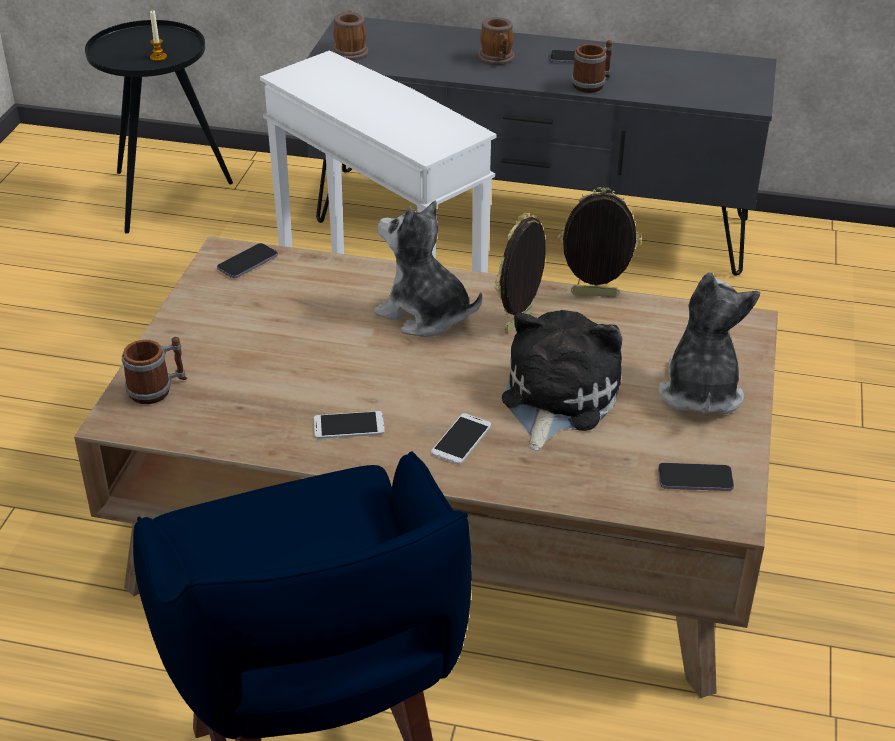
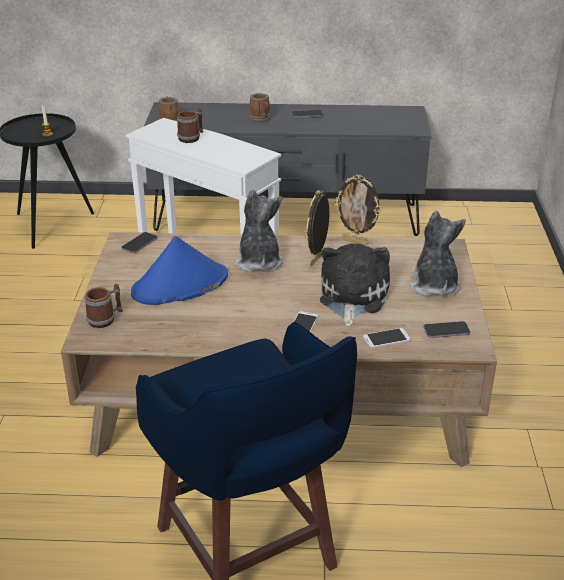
camera: 10 degrees left, 5 degrees down
phone [314,411,385,439] -> phone moved to [363,328,411,348]
plush toy [374,200,482,337] -> plush toy turned 60 degrees clockwise [235,189,283,272]
picture frame [558,187,641,297] -> picture frame turned 150 degrees counterclockwise [334,174,381,245]
mug [571,40,613,93] -> mug moved to [177,107,203,143]
none -> blue hat [131,236,228,305]

